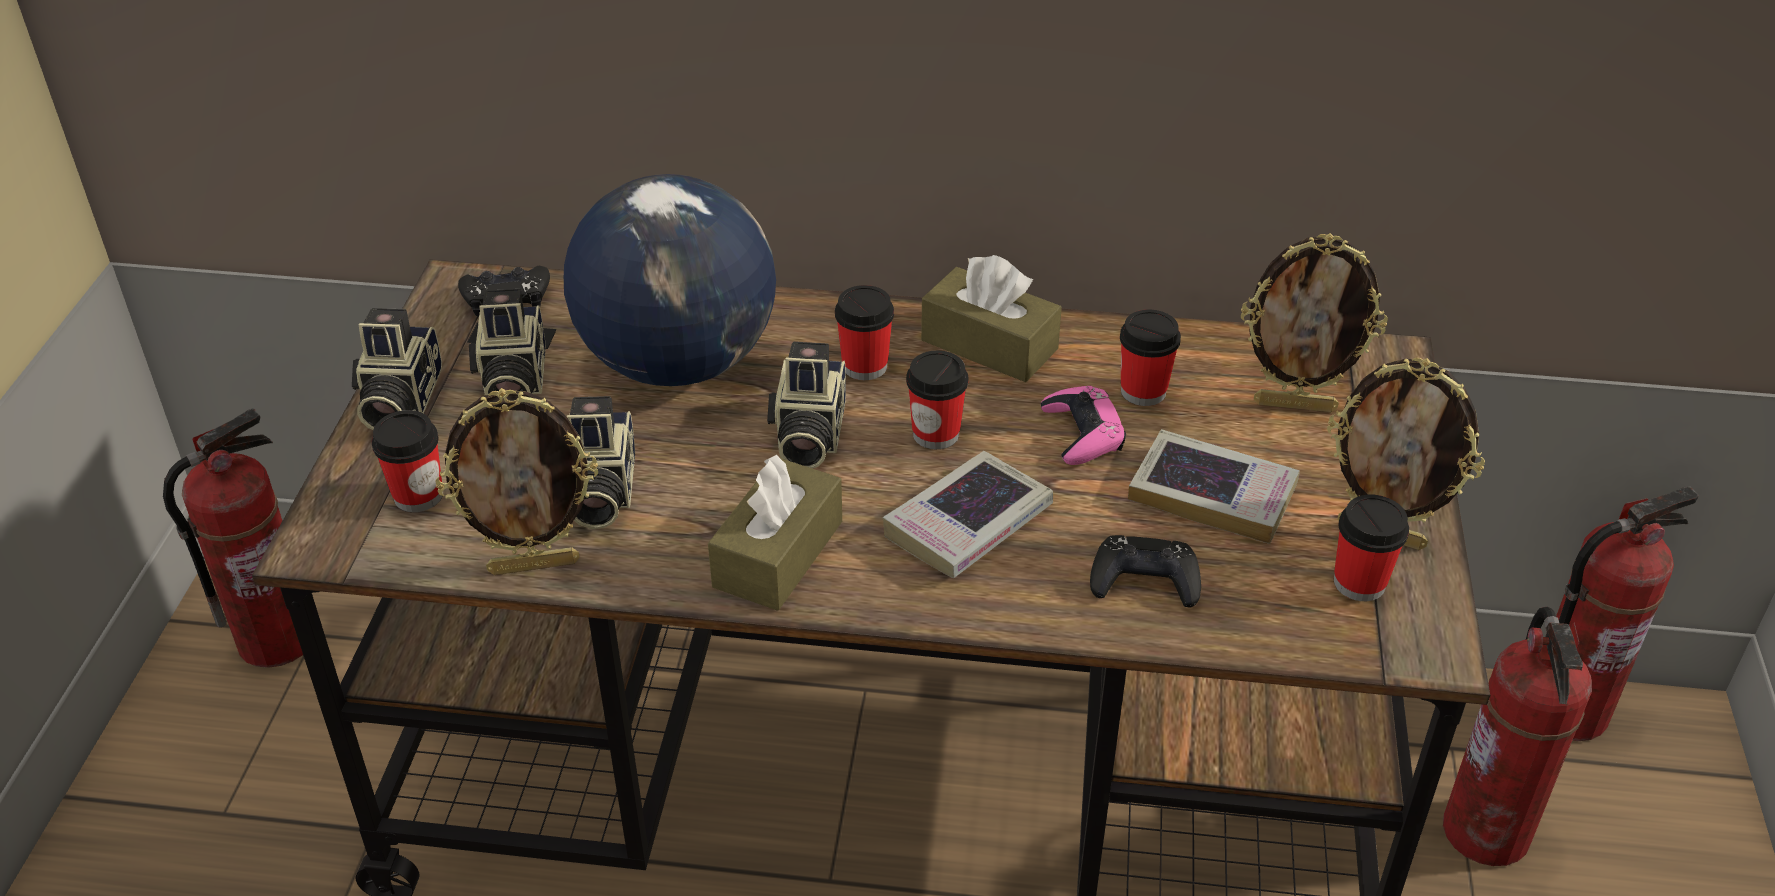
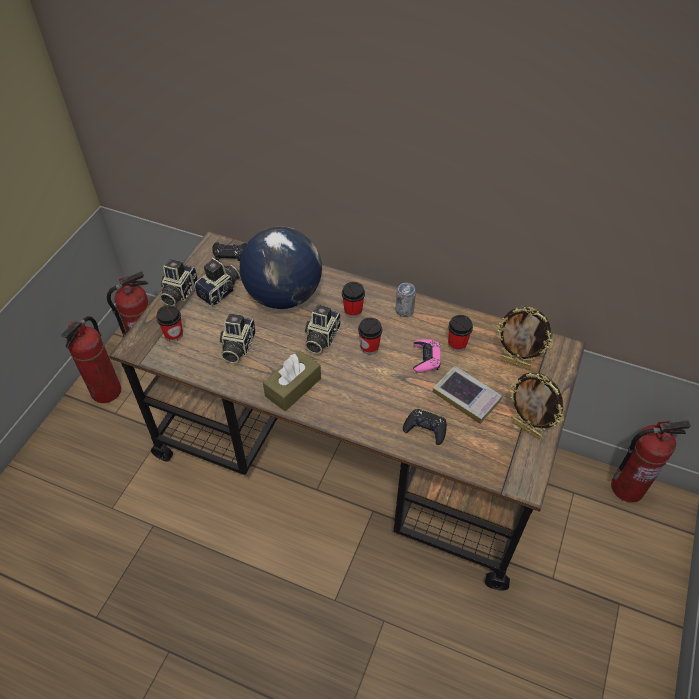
camera: 15 degrees right, 10 degrees up
picture frame [436,388,598,575] -> none
camera [469,289,546,396] -> camera turned 150 degrees counterclockwise [194,257,240,306]
book [883,451,1053,578] -> none
brown tissue box [921,255,1062,382] -> can [395,283,416,317]
cup [1334,495,1409,601] -> none
fire extinguisher [1443,607,1592,866] -> fire extinguisher moved to [61,316,121,403]

